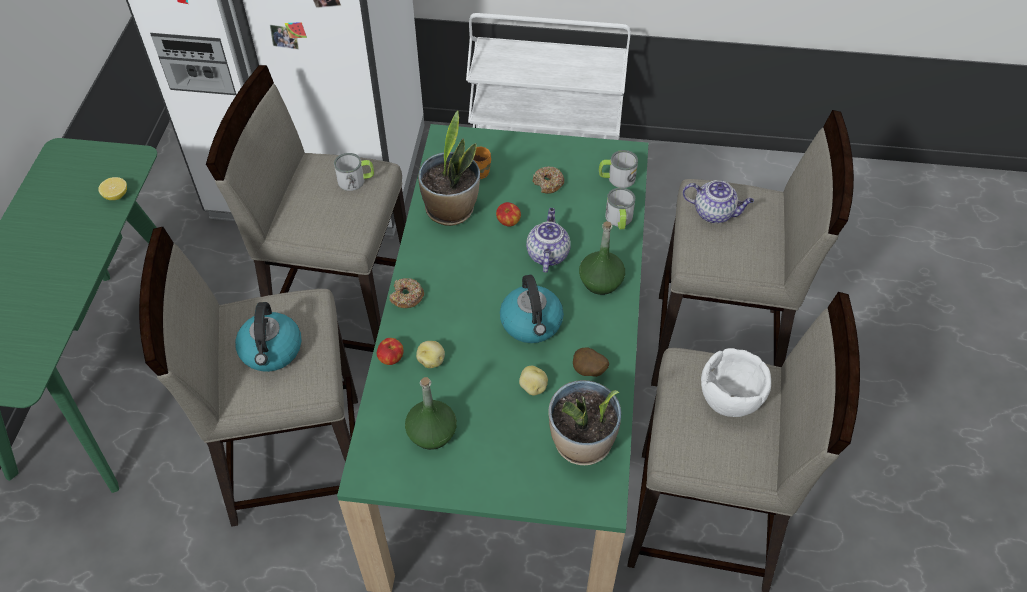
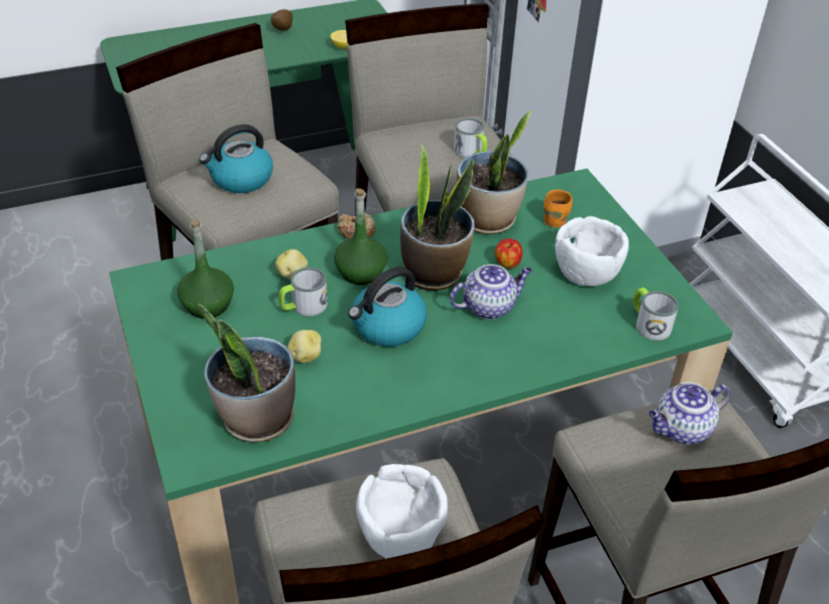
camera: 60 degrees right, 10 degrees down
apple [377,338,404,365] -> none
donut [533,166,564,194] -> white bowl [555,216,629,286]
potato [573,347,609,377] -> potato moved to [271,9,293,31]
green bottle [579,221,625,295] -> green bottle moved to [334,189,387,285]
mug [605,187,635,229] -> mug moved to [279,267,327,316]
teapot [683,180,754,223] -> teapot turned 75 degrees clockwise [649,382,731,445]
none -> potted plant [400,144,475,291]

